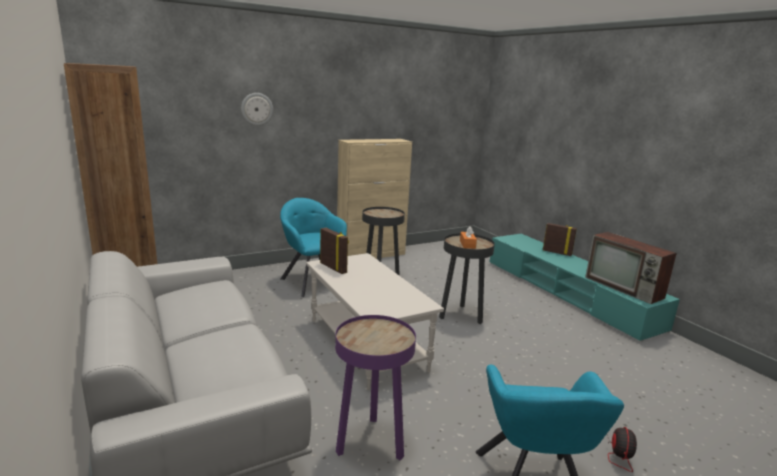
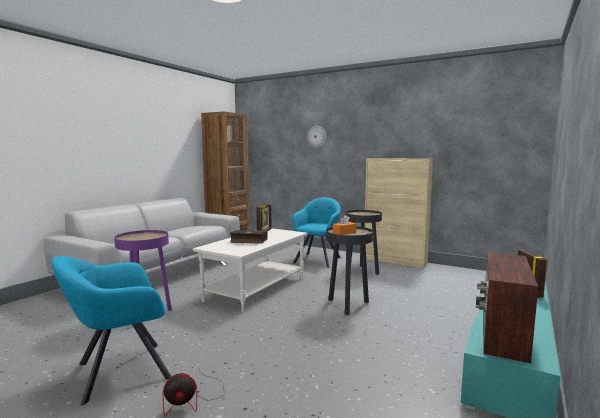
camera: 60 degrees right, 10 degrees down
none -> book [230,230,268,244]

